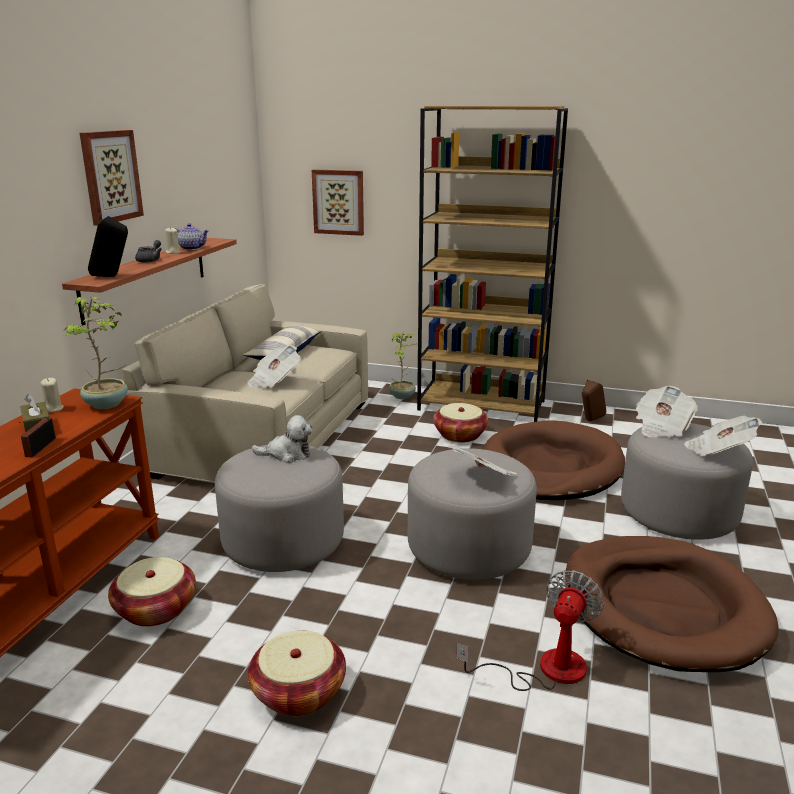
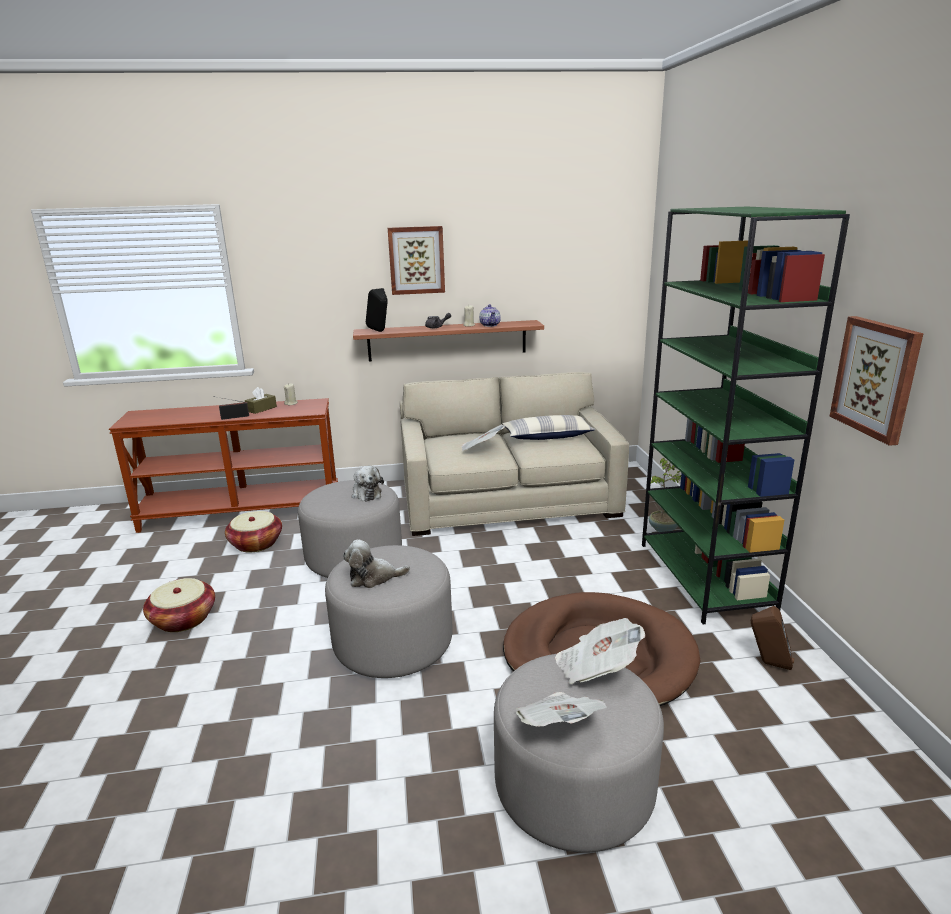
camera: 65 degrees right, 0 degrees up
potted plant [64,297,128,409] -> none
picture [312,169,364,236] -> picture moved to [830,316,924,446]
brown bookcase [417,106,568,422] -> green bookcase [642,207,850,624]
basket [433,403,488,443] -> none
newspaper [448,446,517,476] -> plush toy [343,540,410,588]
fan [456,570,605,691] -> none
brown dog bed [565,536,779,672] -> none

